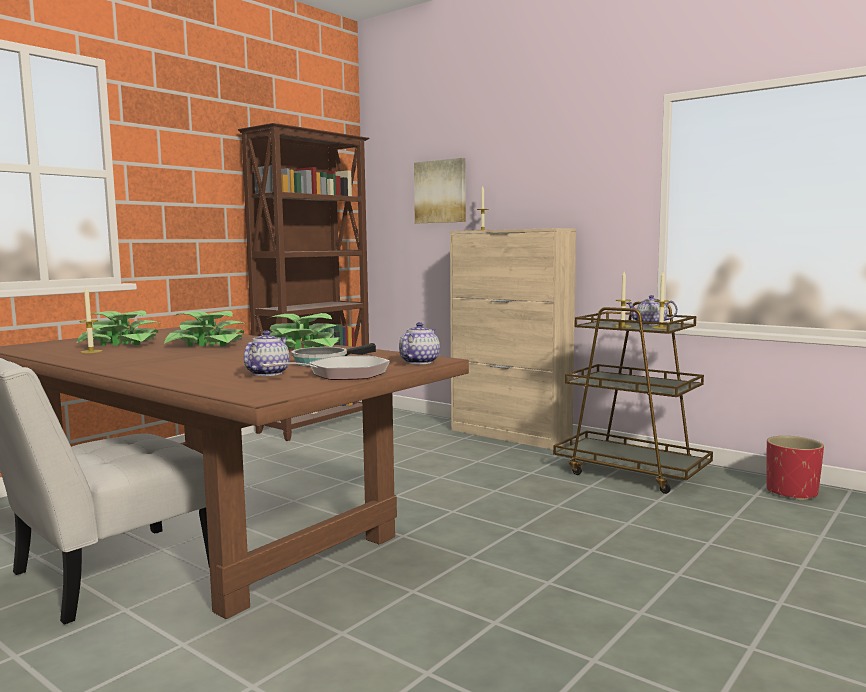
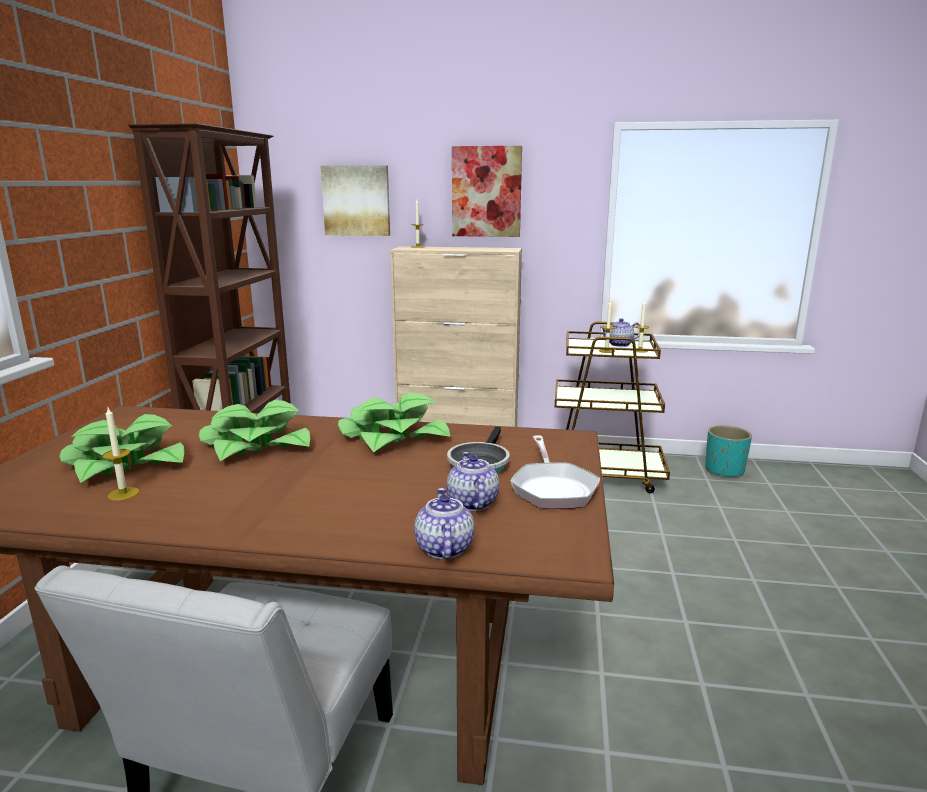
camera: 30 degrees left, 10 degrees up
frying pan [261,356,390,380] -> frying pan turned 150 degrees clockwise [510,435,600,509]
teapot [399,322,440,364] -> teapot moved to [414,488,474,559]
red planter [766,436,824,501] -> turquoise planter [705,425,752,478]
none -> picture [452,146,522,237]

